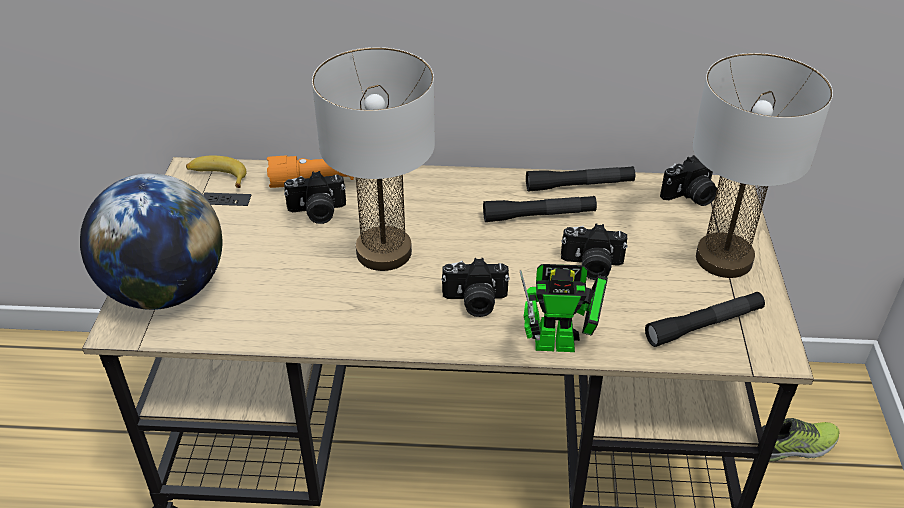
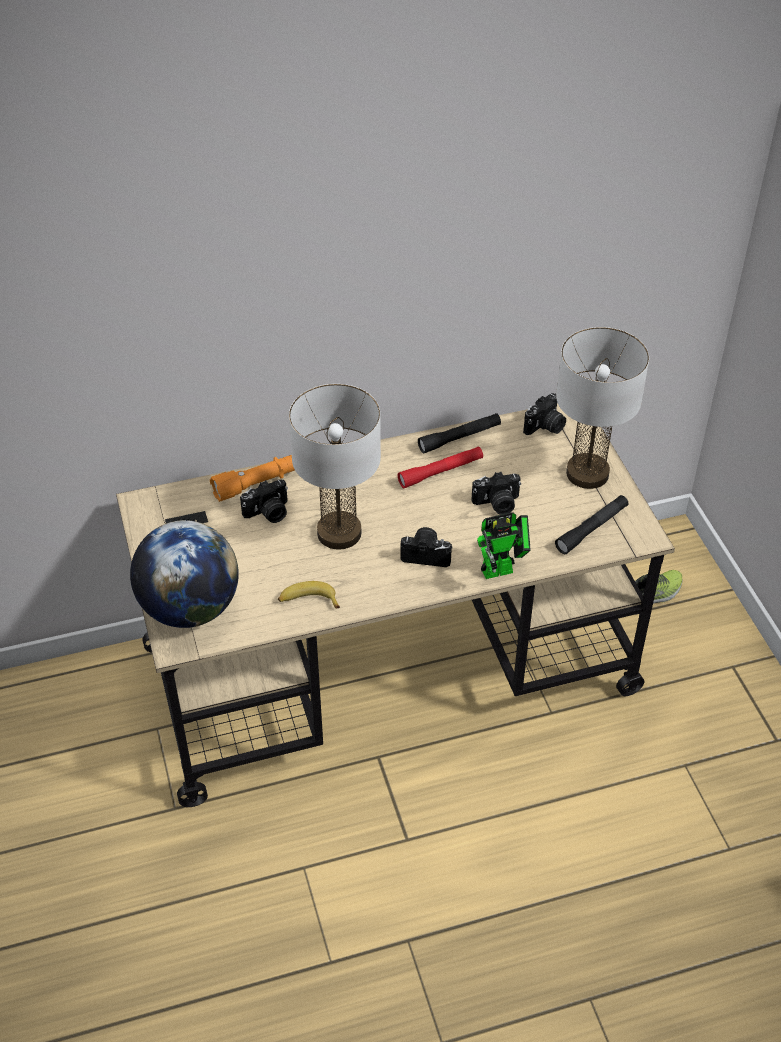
camera: 20 degrees left, 5 degrees up
banana [186,156,247,188] -> banana moved to [278,581,340,608]
camera [441,258,510,317] -> camera turned 150 degrees counterclockwise [400,527,453,567]
black flashlight [483,196,597,222] -> red flashlight [398,447,483,488]

